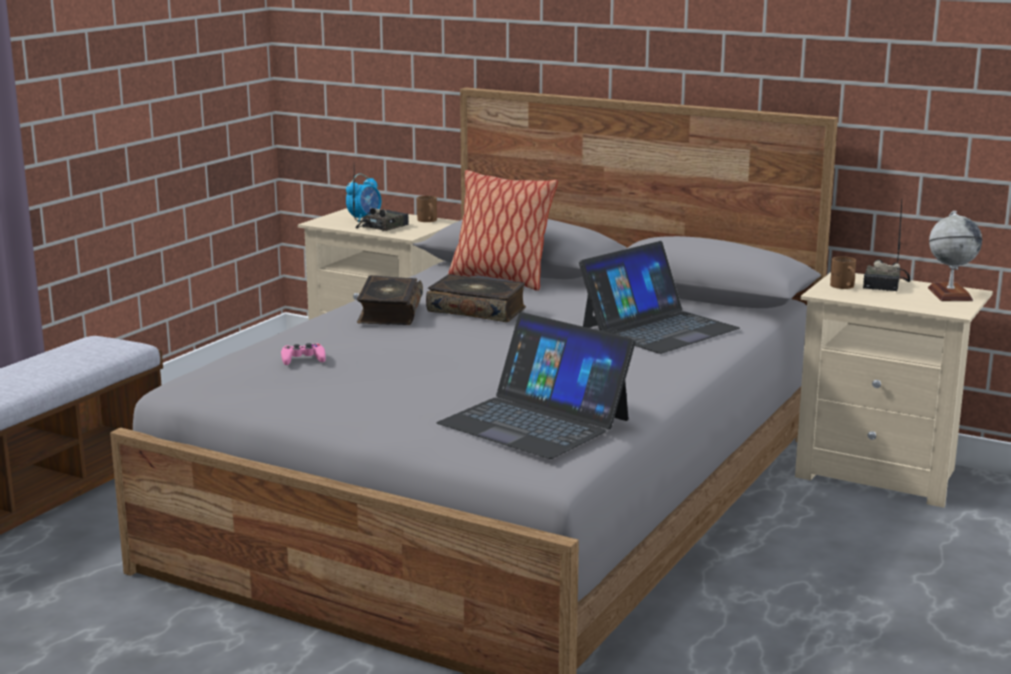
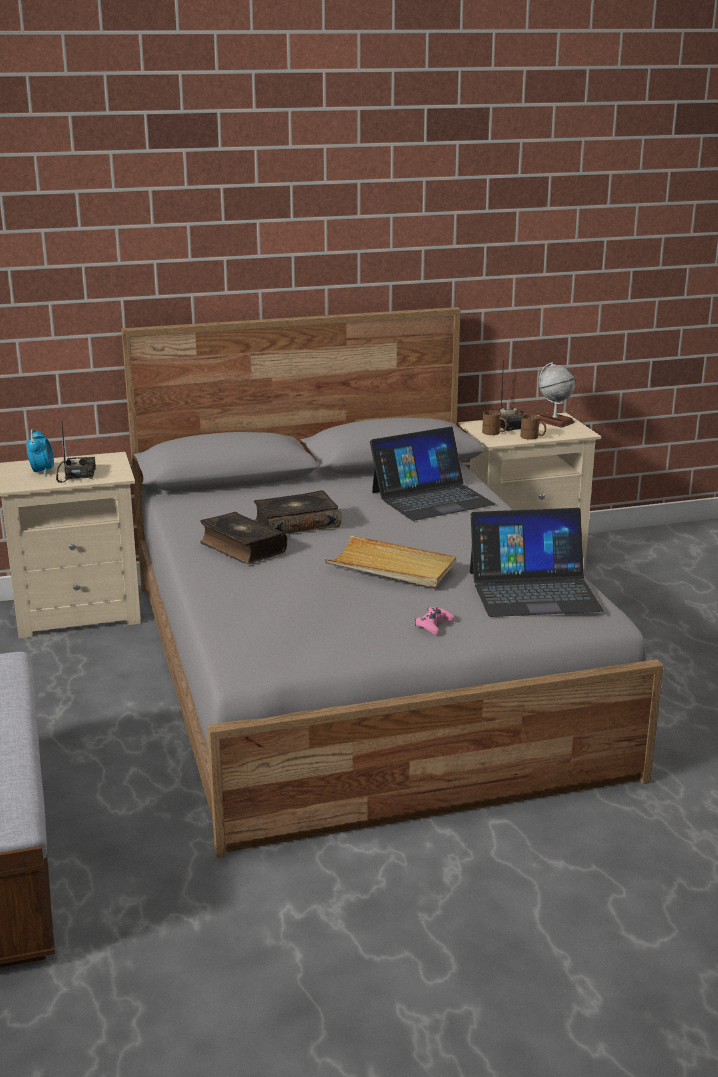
camera: 45 degrees left, 5 degrees up
pink game controller [281,343,326,365] -> pink game controller moved to [415,607,454,635]
brown mug [417,196,437,222] -> brown mug moved to [520,414,546,440]
pillow [448,170,558,291] -> none
laptop [579,241,740,354] -> laptop turned 60 degrees clockwise [370,427,495,521]
none -> beige tray [324,535,456,587]

